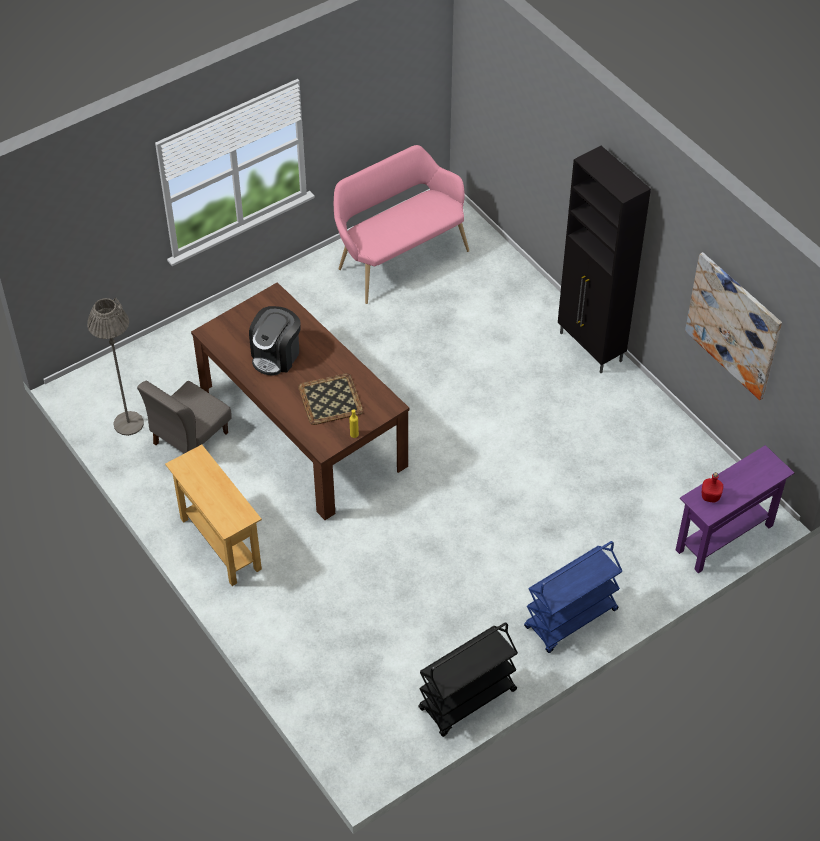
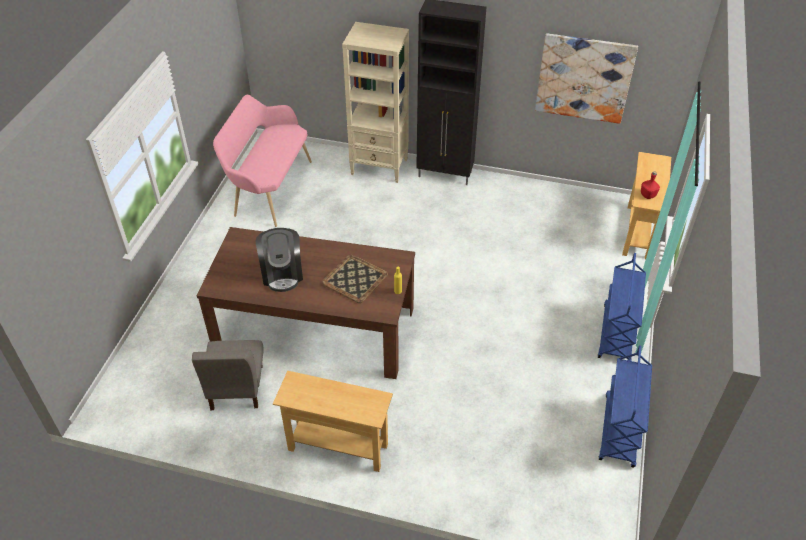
camera: 40 degrees left, 5 degrees down
grey floor lamp [87,298,144,436] -> none
black cart [419,622,518,737] -> blue cart [599,345,652,468]
purple console table [676,445,794,573] -> beige console table [622,152,671,259]
none -> beige bookcase [342,22,409,183]

